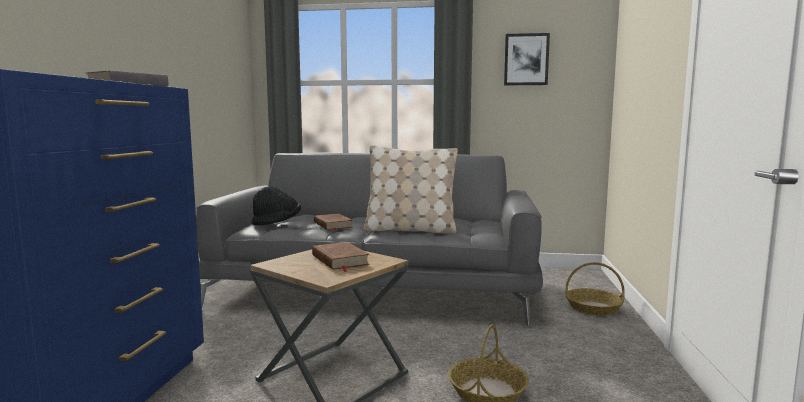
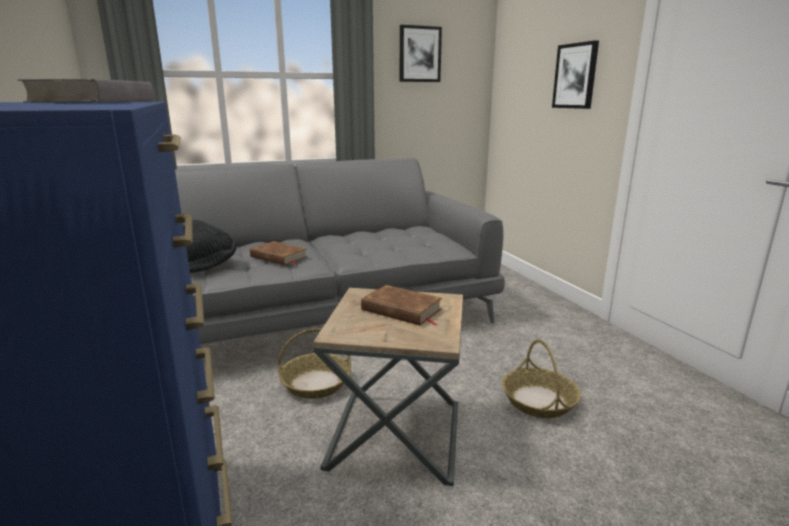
camera: 30 degrees left, 10 degrees up
beige pillow [363,145,458,234] -> none
basket [565,262,625,315] -> basket moved to [278,328,351,399]
none -> picture [552,40,599,109]

